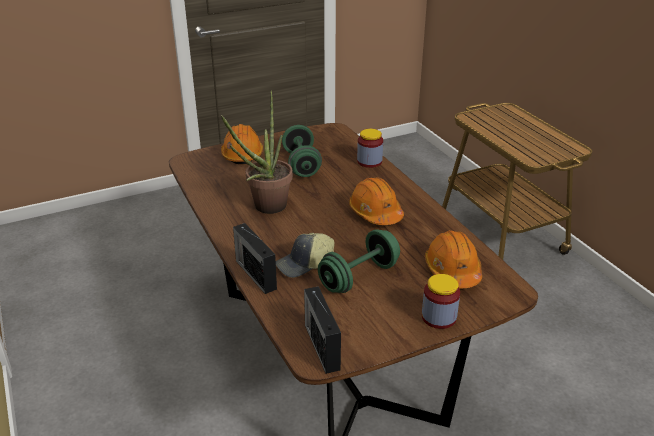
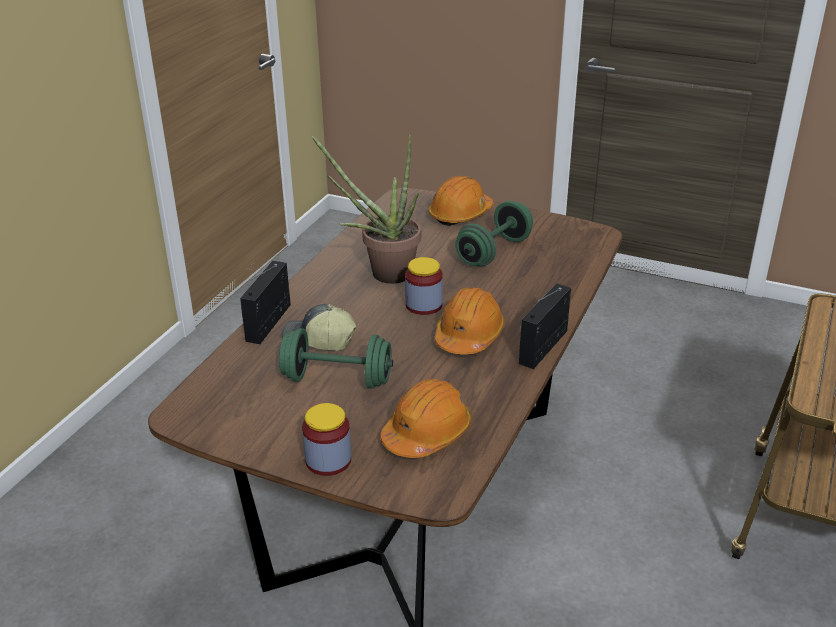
camera: 50 degrees right, 0 degrees up
radio [304,286,341,374] -> radio moved to [519,283,571,369]
jar [357,129,383,168] -> jar moved to [405,257,443,315]

